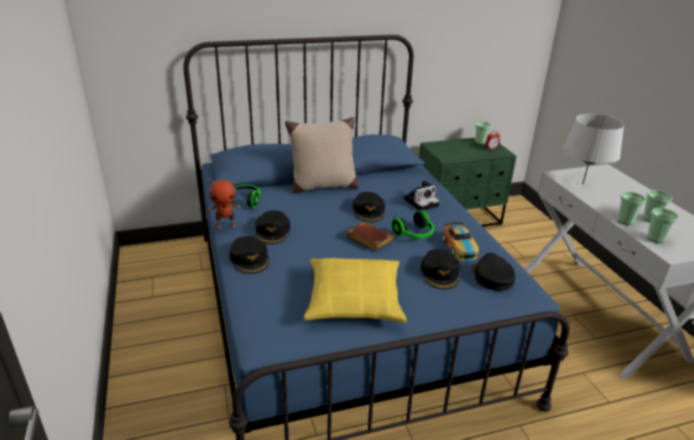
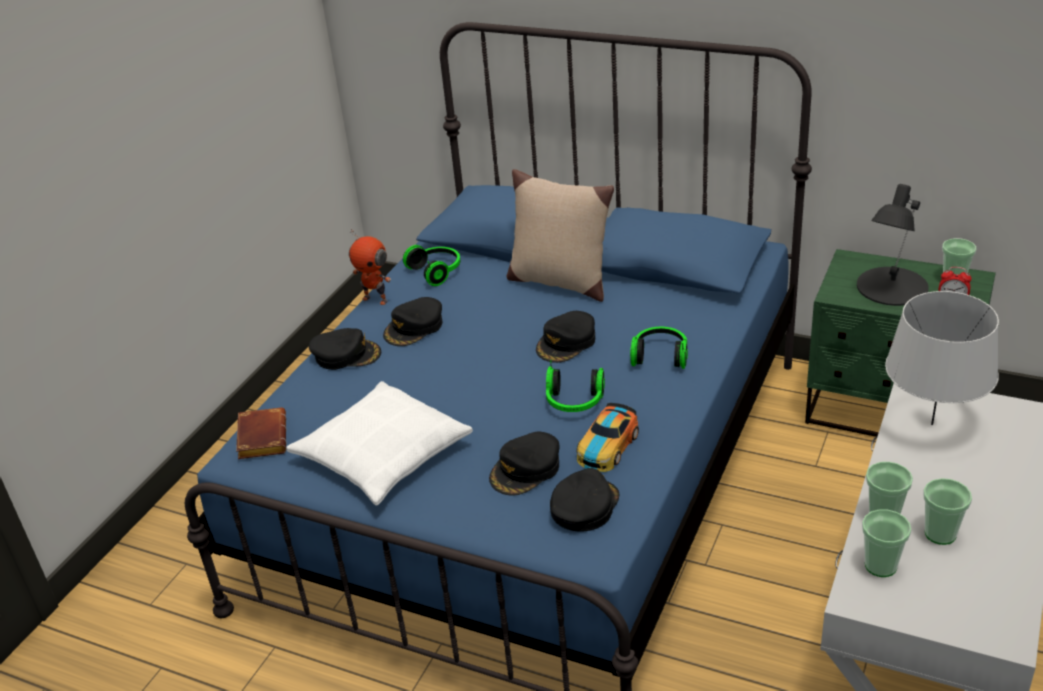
camera: 45 degrees right, 5 degrees up
black cap [229,236,269,274] -> black cap turned 105 degrees counterclockwise [309,328,381,370]
yellow pillow [304,258,407,323] -> white pillow [286,381,473,505]
brown book [346,222,394,251] -> brown book moved to [236,407,287,459]
camera [404,181,440,211] -> headphones [630,327,688,369]
none -> black table lamp [857,184,929,306]

